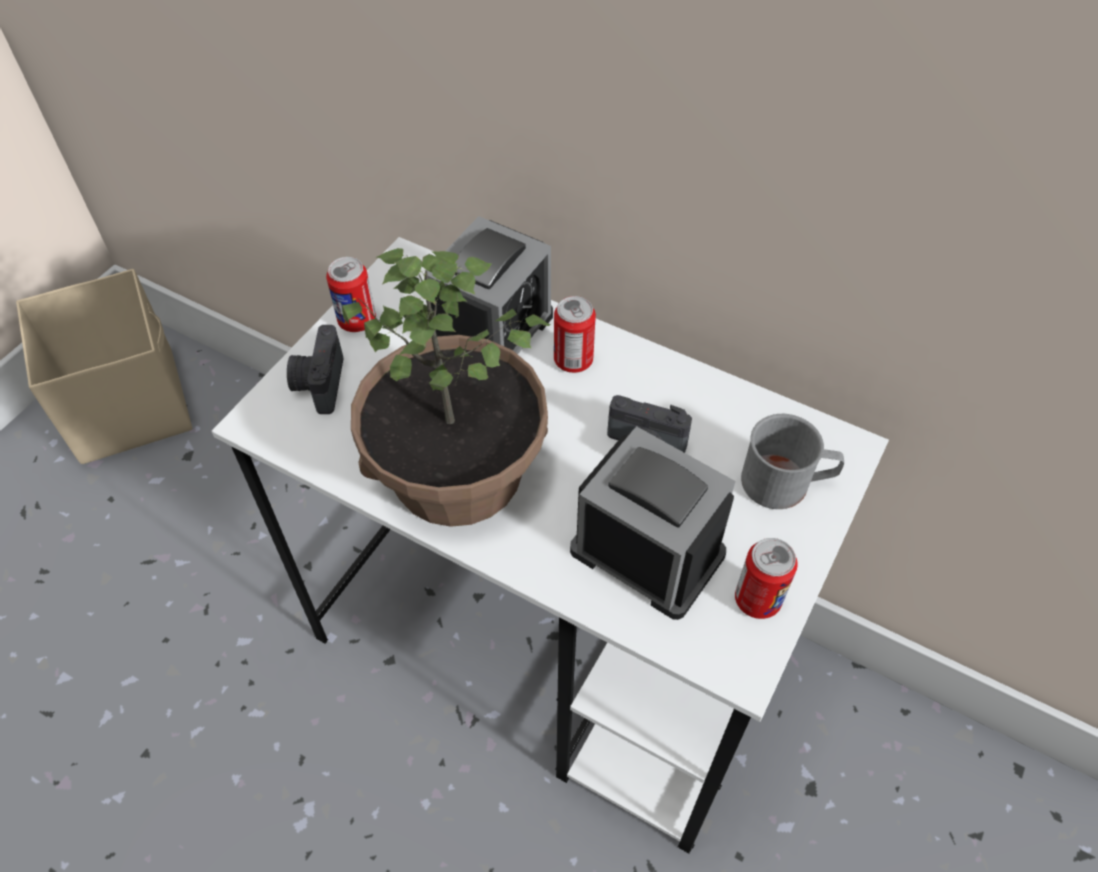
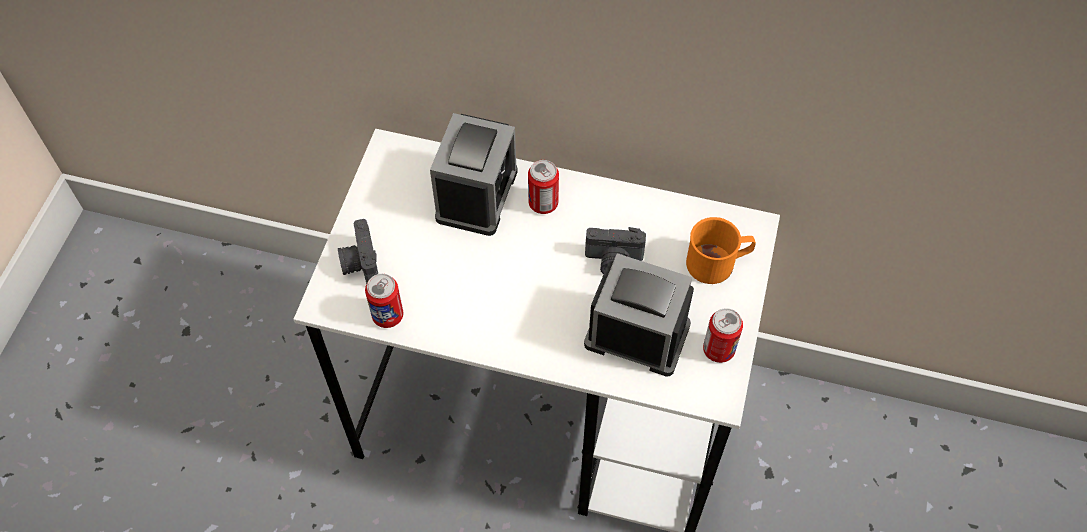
camera: 15 degrees left, 5 degrees up
beige storage box [16,269,193,464] -> none
can [326,257,376,332] -> can moved to [365,274,403,328]
potted plant [342,248,551,527] -> none
grey mug [741,414,844,509] -> orange mug [686,217,756,284]

